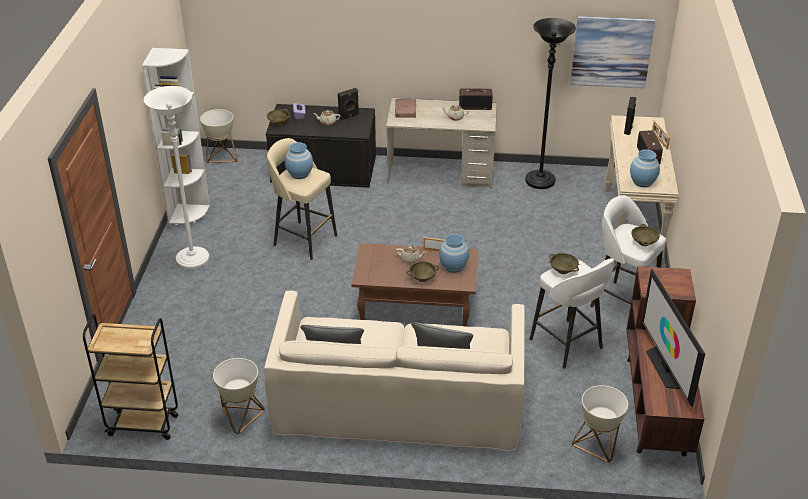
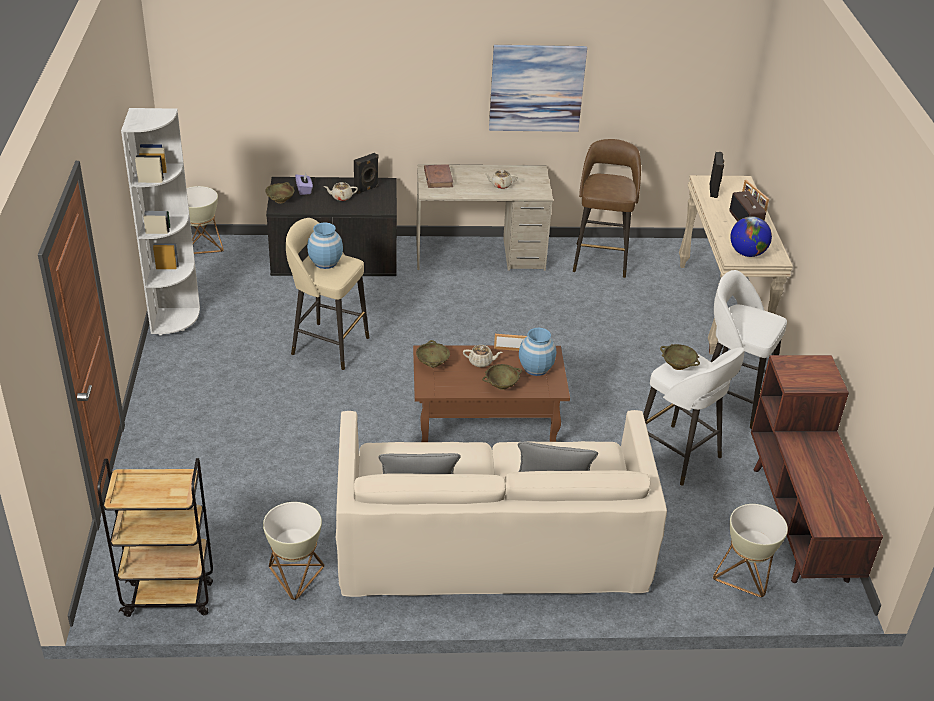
camera: 10 degrees left, 0 degrees up
white floor lamp [144,86,209,270] -> none
radio [459,88,493,110] -> none
black floor lamp [525,18,576,189] -> brown stool [573,139,641,278]
picture [570,16,655,89] -> picture moved to [489,45,587,132]
blue vase [630,149,660,187] -> globe [730,216,772,257]
beige bowl [631,224,660,246] -> beige bowl moved to [416,340,450,368]
television [642,269,705,407] -> none

